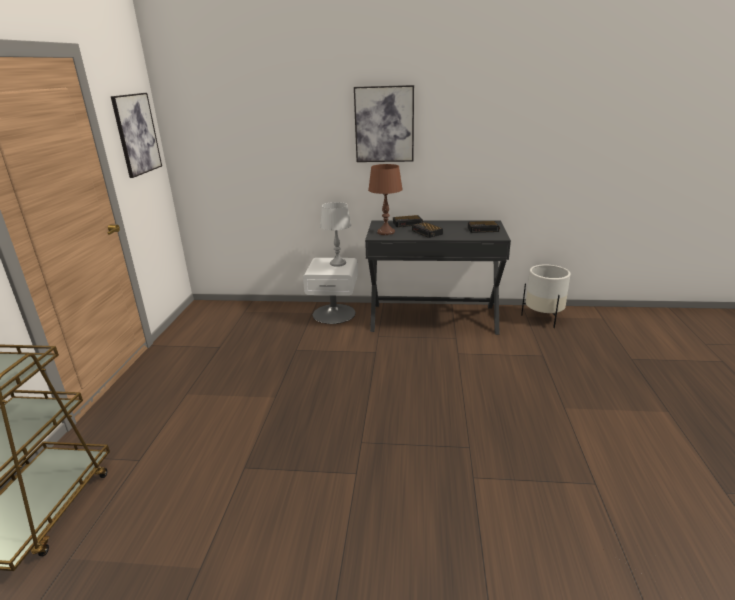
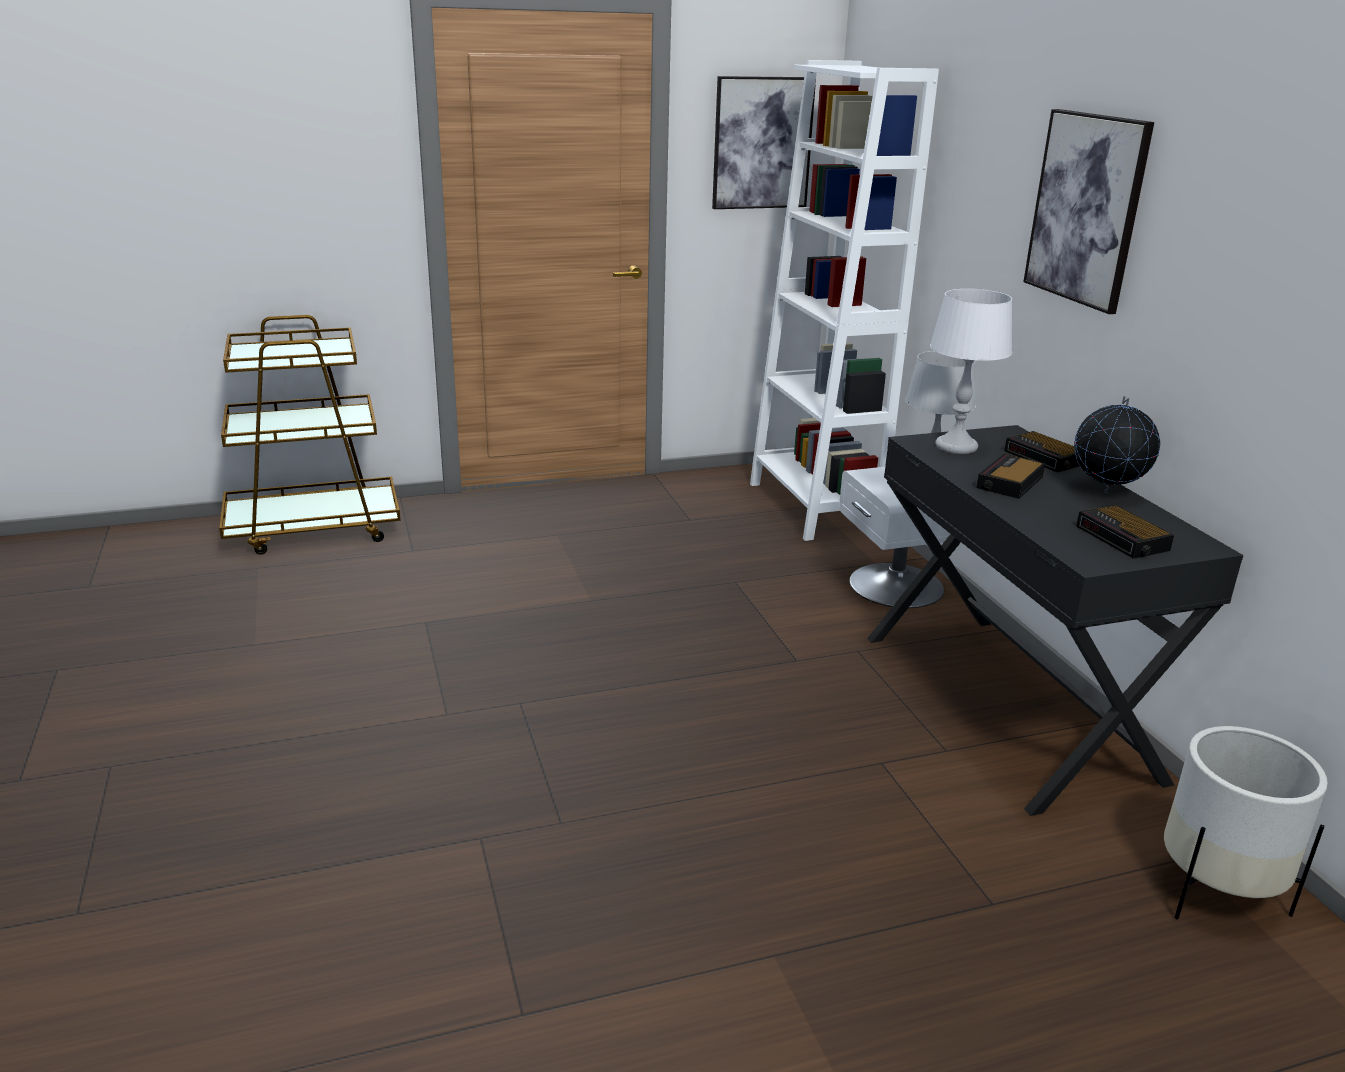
camera: 65 degrees right, 0 degrees up
brown table lamp [368,164,403,235] -> white table lamp [930,289,1013,454]
none -> white bookcase [750,60,939,541]
none -> globe [1074,396,1160,493]

